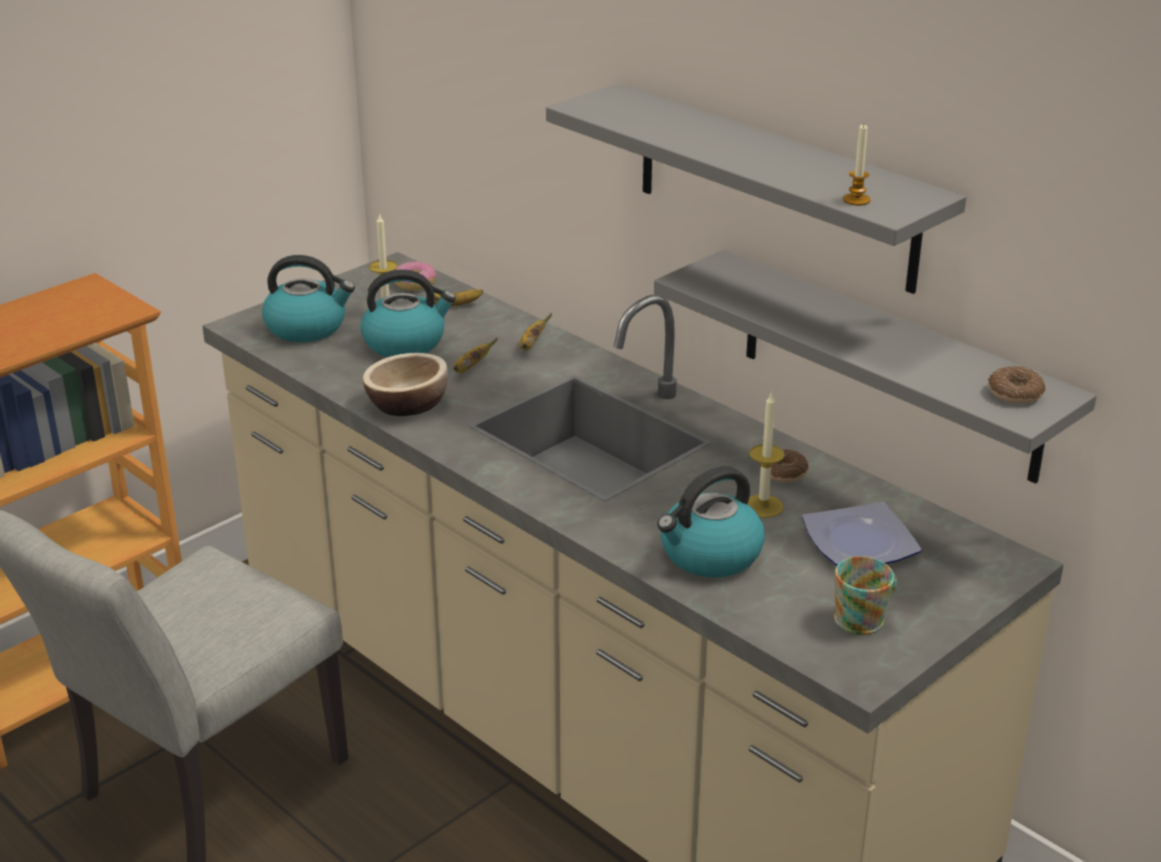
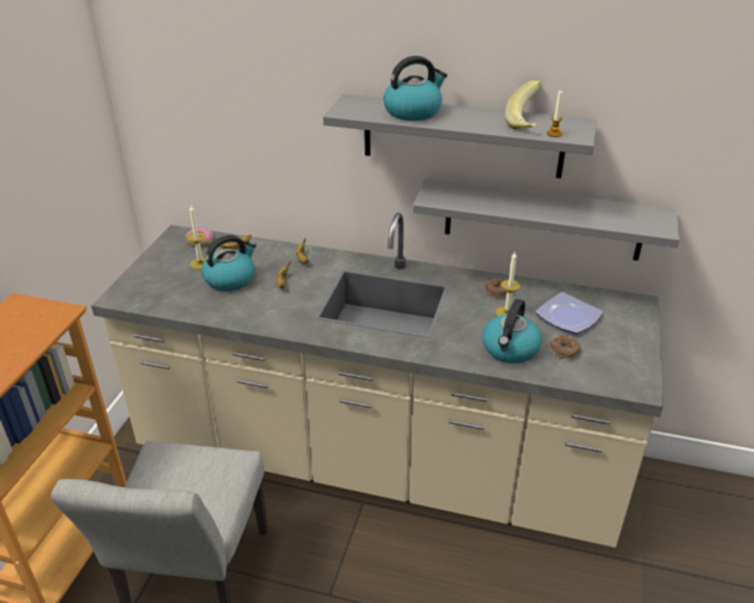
camera: 30 degrees left, 5 degrees up
kettle [262,255,355,342] -> kettle moved to [383,56,447,121]
bowl [363,353,448,416] -> none
mug [834,556,897,635] -> none
donut [988,366,1045,404] -> donut moved to [550,335,581,359]
none -> banana [505,80,542,130]

